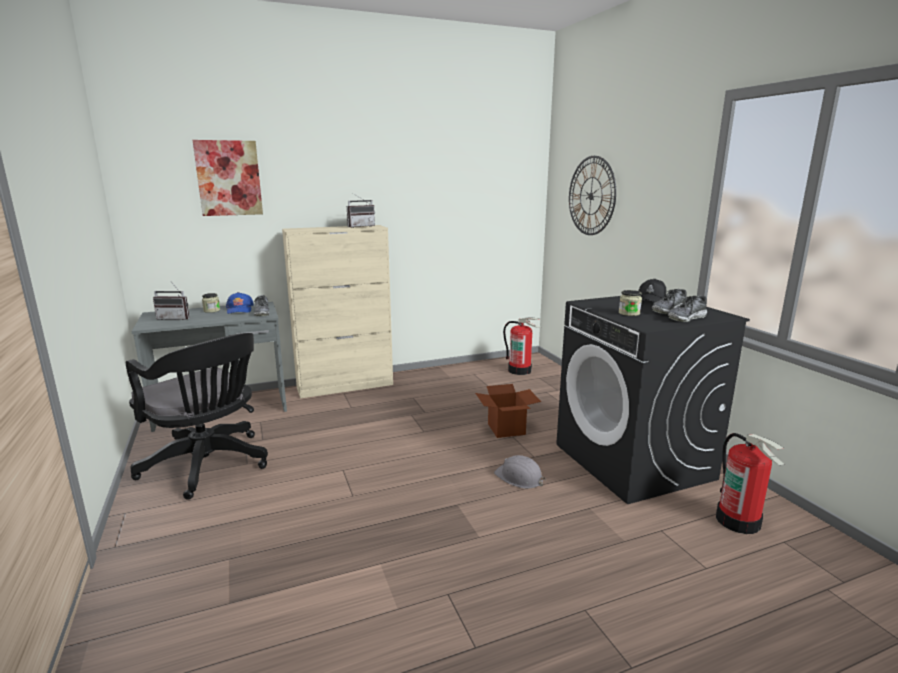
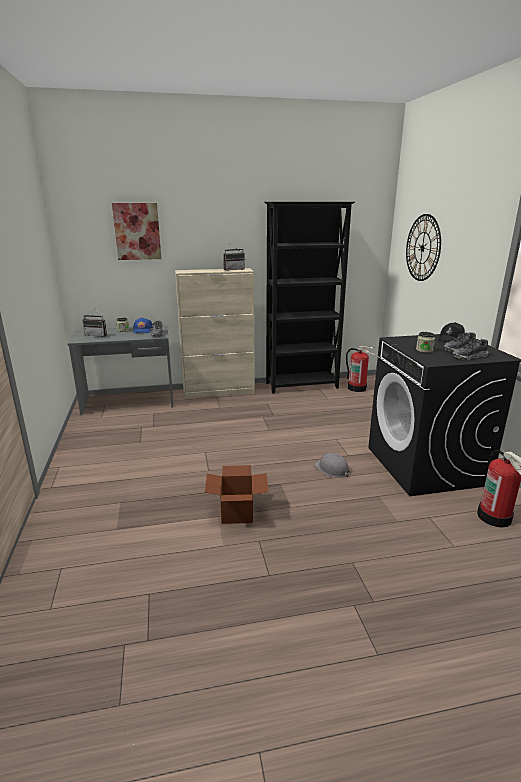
camera: 10 degrees right, 5 degrees up
black office chair [126,333,268,500] -> none
cardboard box [475,384,541,438] -> cardboard box moved to [205,465,268,524]
none -> black bookcase [264,202,355,394]

